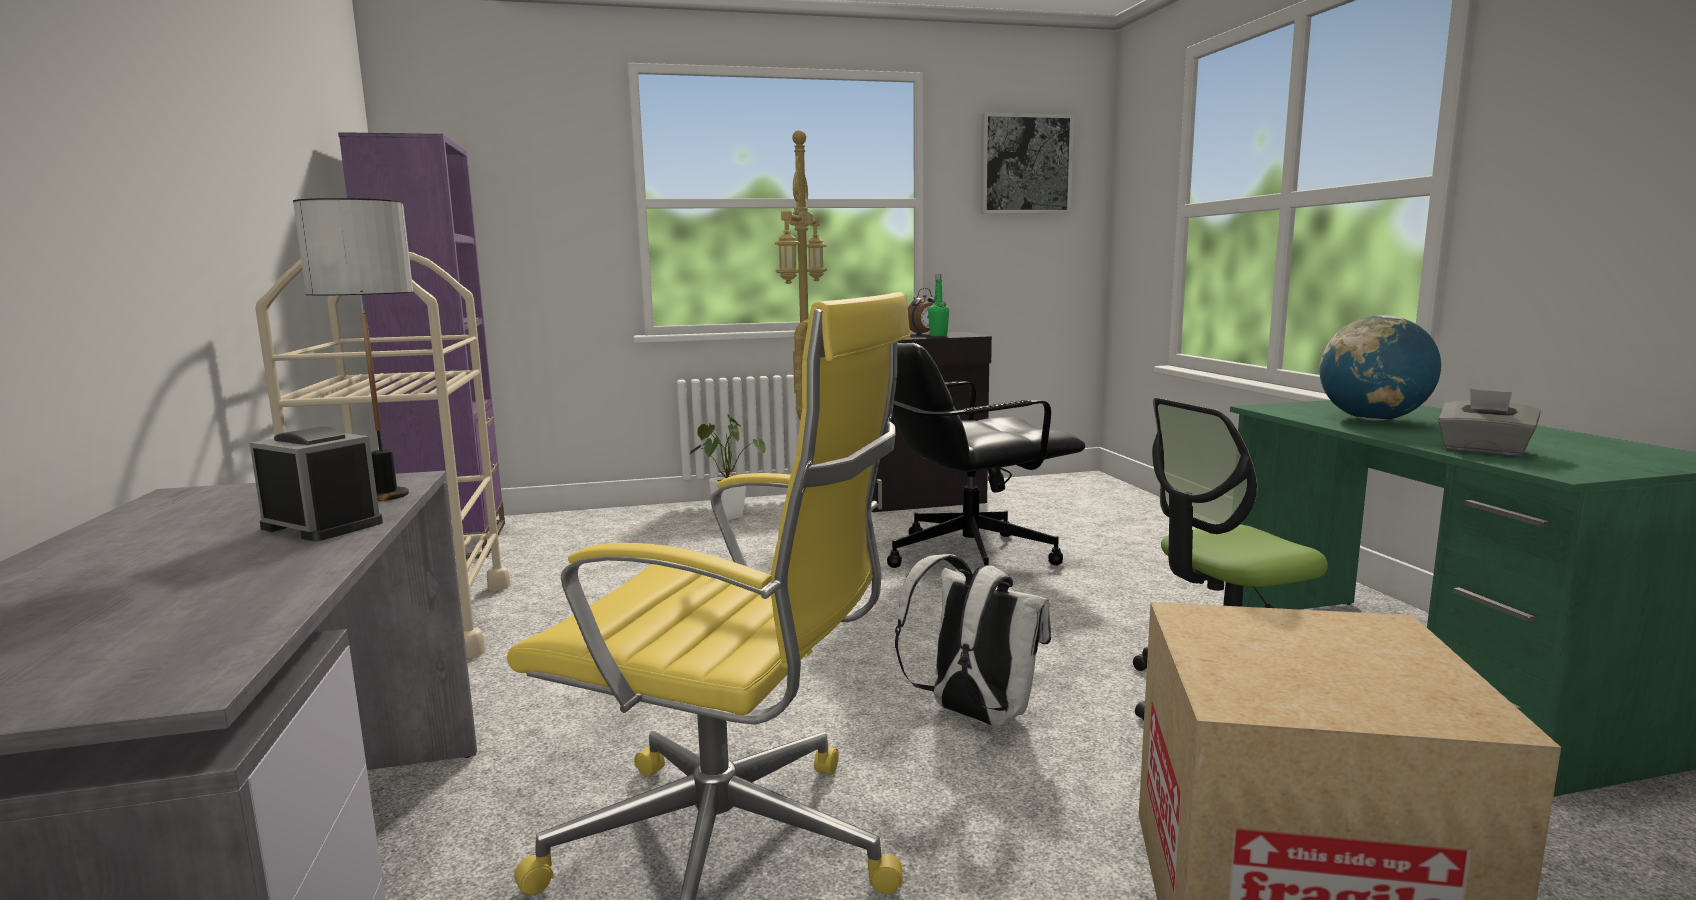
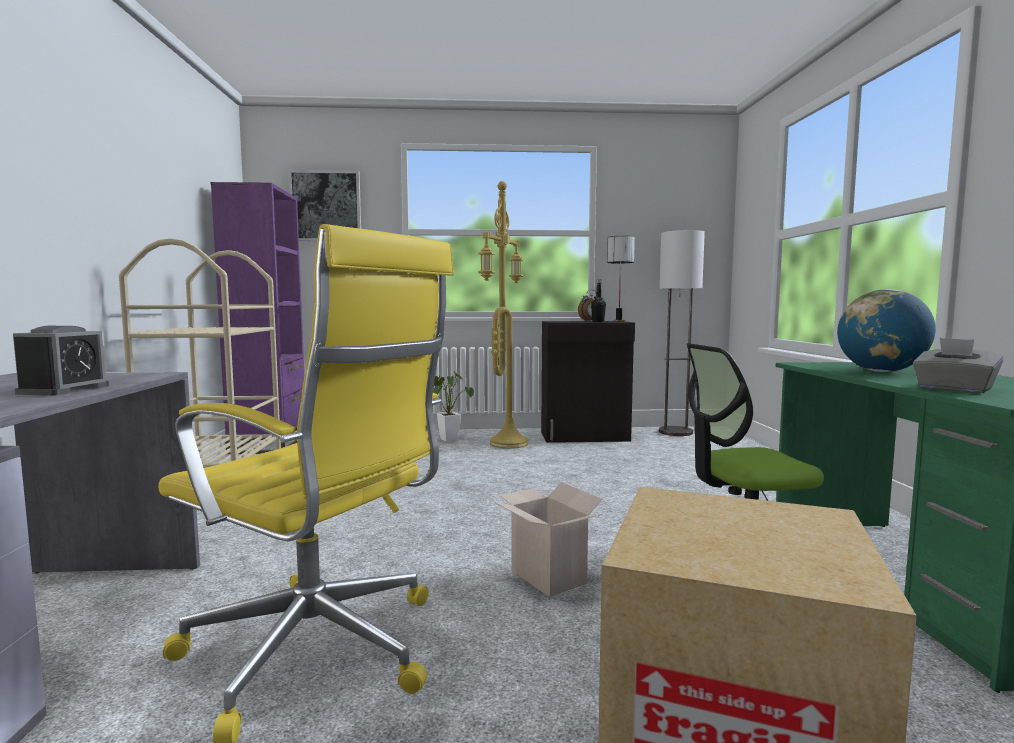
camera: 10 degrees right, 5 degrees down
alarm clock [249,426,383,541] -> alarm clock turned 60 degrees clockwise [13,326,109,396]
table lamp [293,198,413,501] -> table lamp moved to [607,236,635,322]
black office chair [887,343,1085,568] -> none
white backpack [895,554,1051,727] -> cardboard box [494,482,603,597]
green bottle [928,274,949,337] -> black bottle [591,279,606,322]
picture [981,112,1074,214] -> picture moved to [288,170,361,241]
none -> floor lamp [659,230,705,436]

